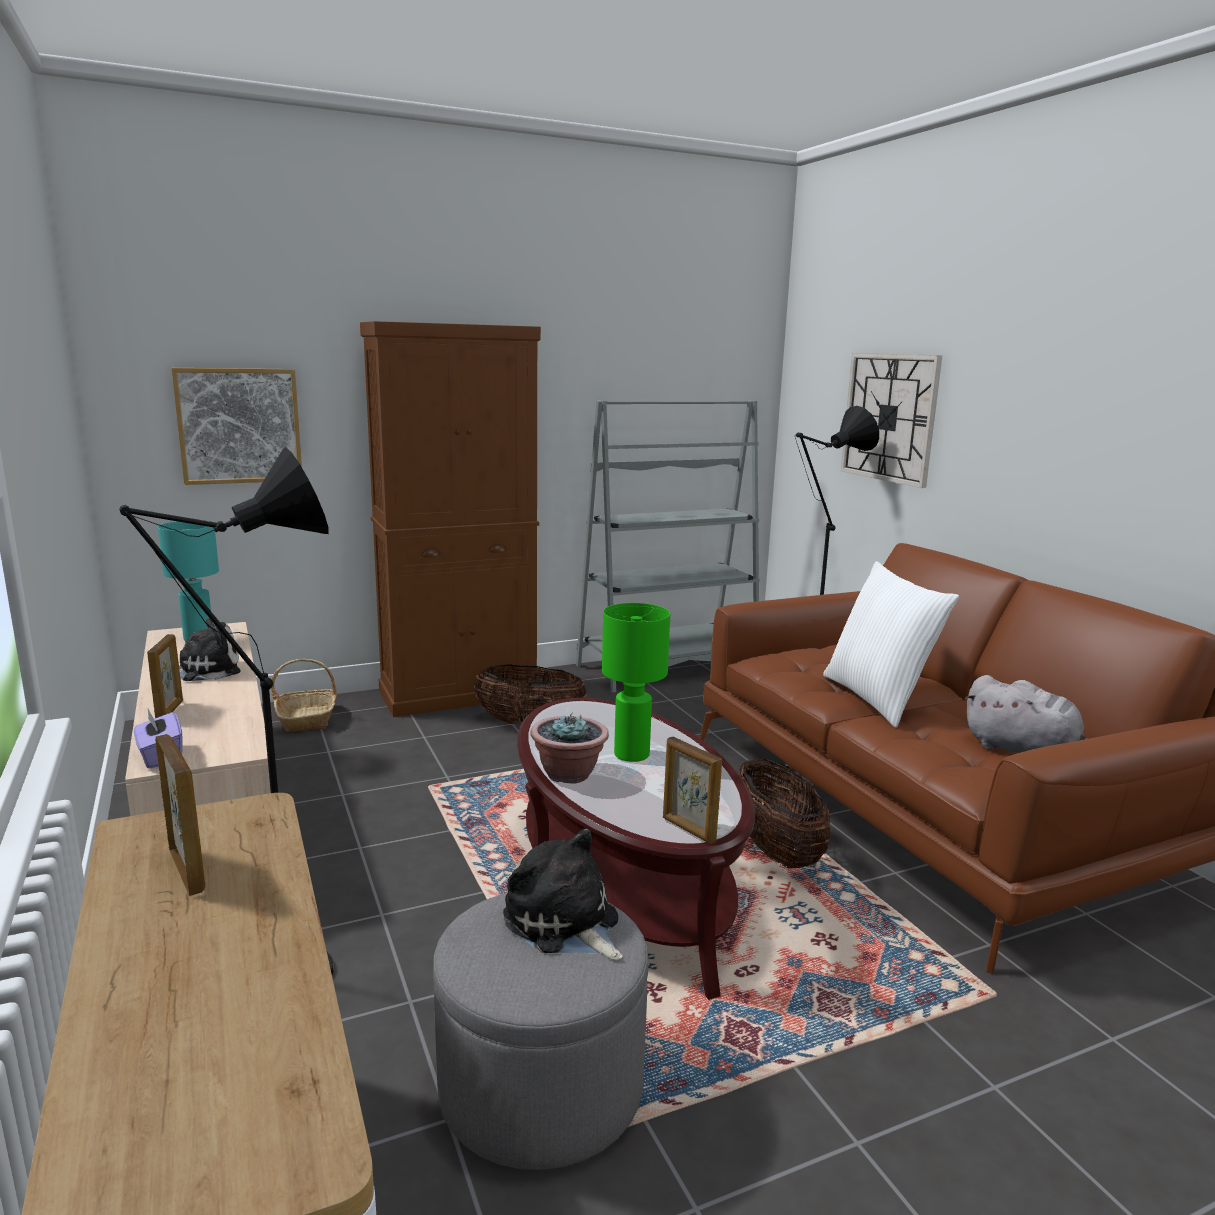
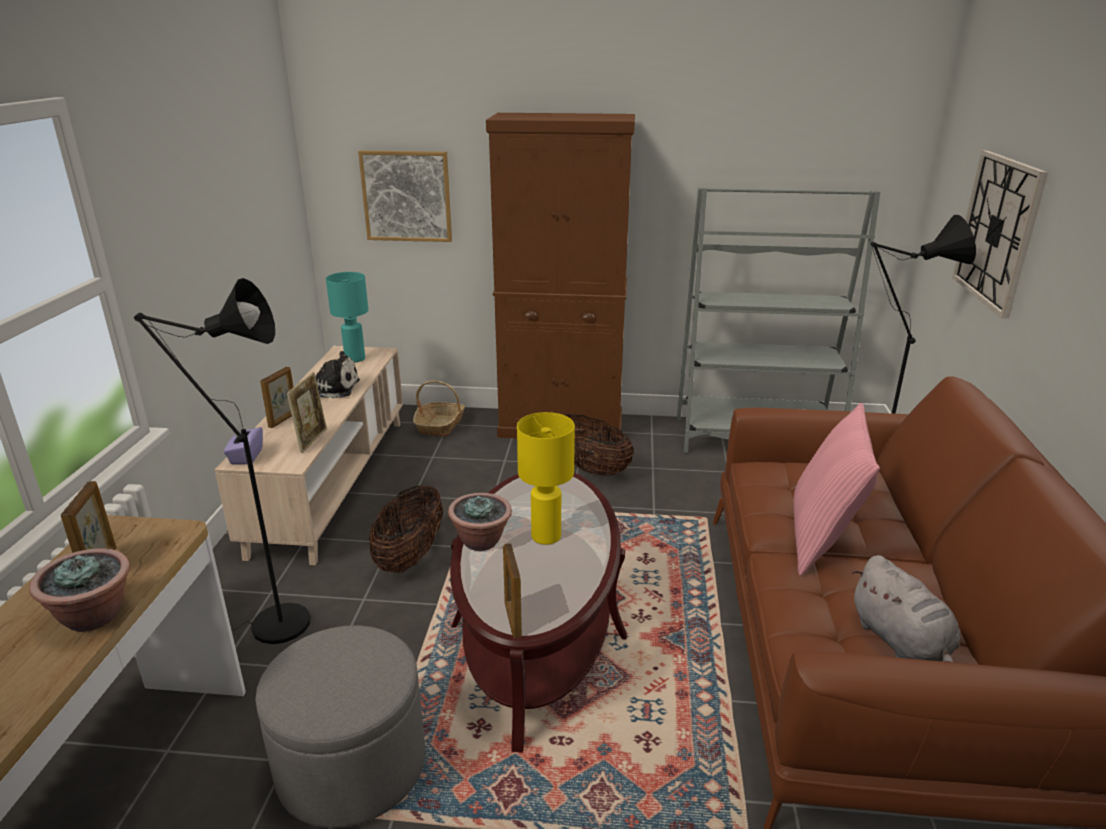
camera: 30 degrees right, 10 degrees up
plush toy [503,828,623,960] -> none
green table lamp [602,603,670,762] -> yellow table lamp [517,412,575,545]
basket [738,758,830,869] -> basket moved to [369,485,443,573]
white pillow [823,561,959,728] -> pink pillow [793,403,880,576]
none -> potted plant [29,548,130,632]
none -> picture frame [287,372,327,453]

